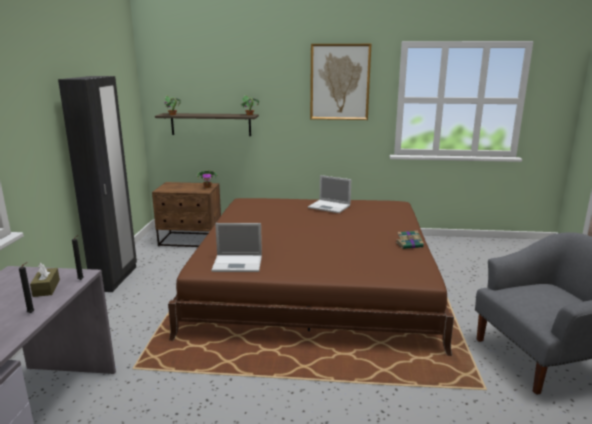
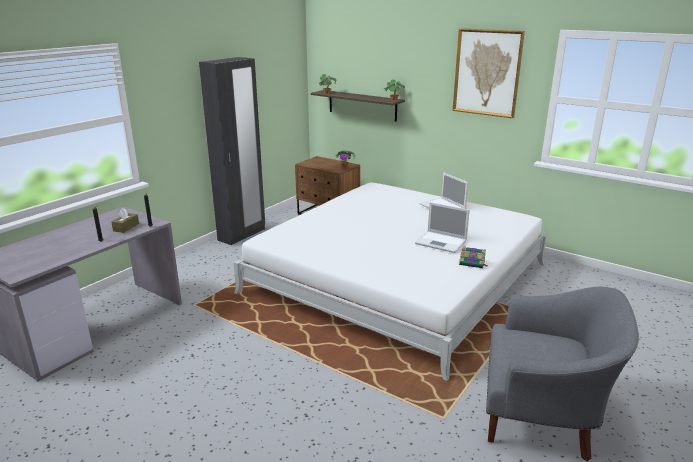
camera: 30 degrees right, 5 degrees up
brown bed [168,198,454,356] -> white bed [234,182,547,381]
laptop [211,223,262,272] -> laptop moved to [415,202,470,253]

